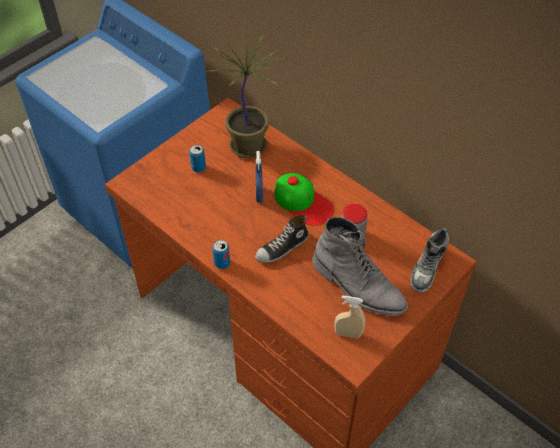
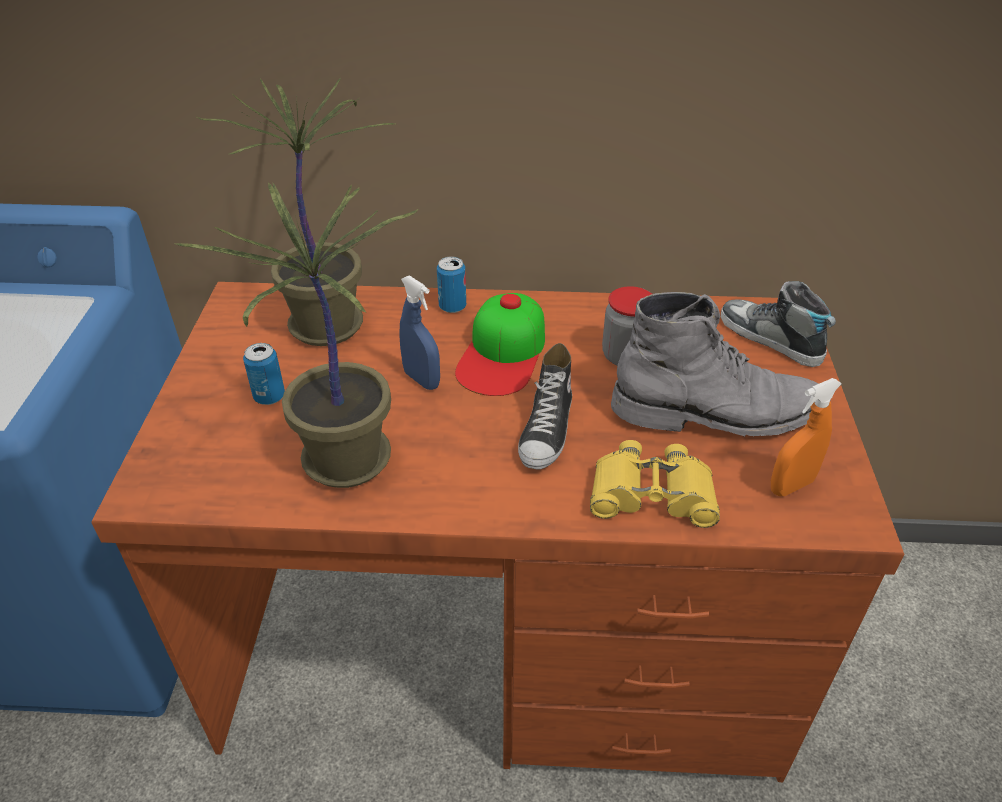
camera: 40 degrees left, 10 degrees down
can [212,240,230,269] -> can moved to [437,257,466,313]
cap [274,173,334,226] -> cap turned 105 degrees clockwise [455,293,545,396]
beige spray bottle [334,296,365,338] -> orange spray bottle [771,378,842,496]
shoe [410,228,449,293] -> shoe turned 150 degrees clockwise [721,281,836,367]
none -> potted plant [176,183,418,488]
none -> yellow binoculars [590,440,720,528]

